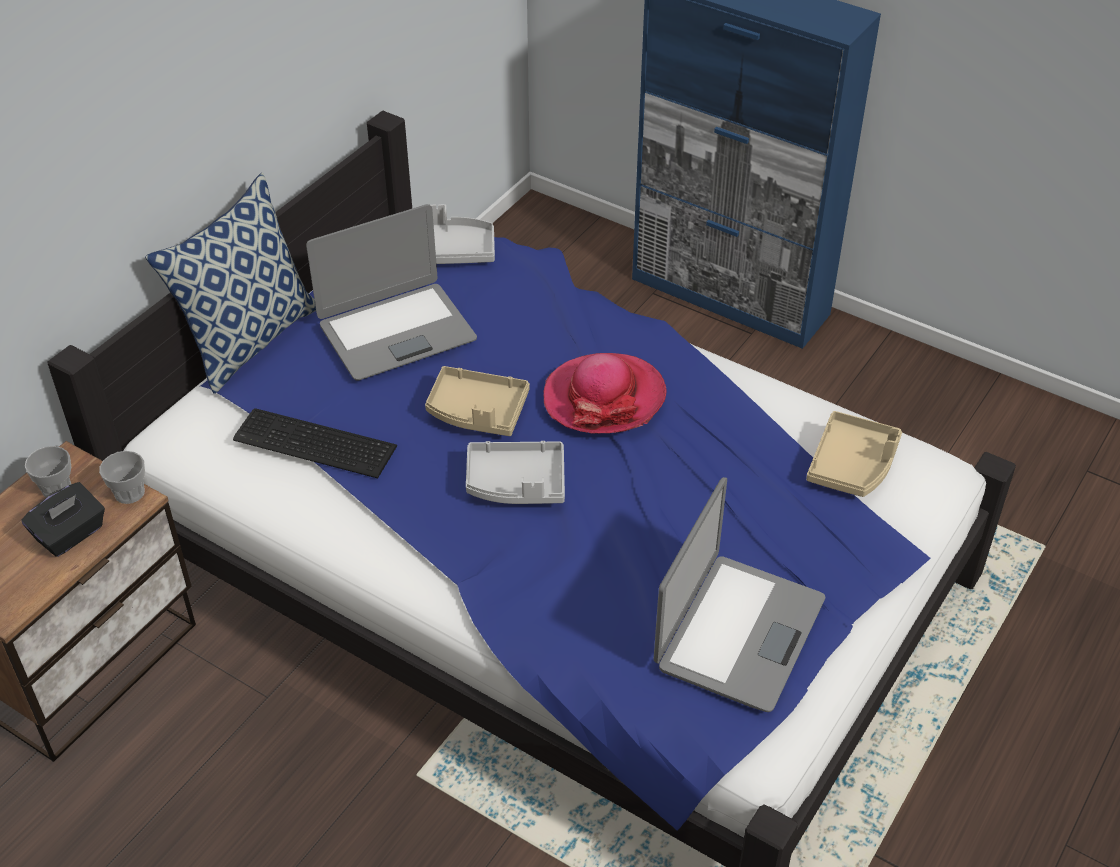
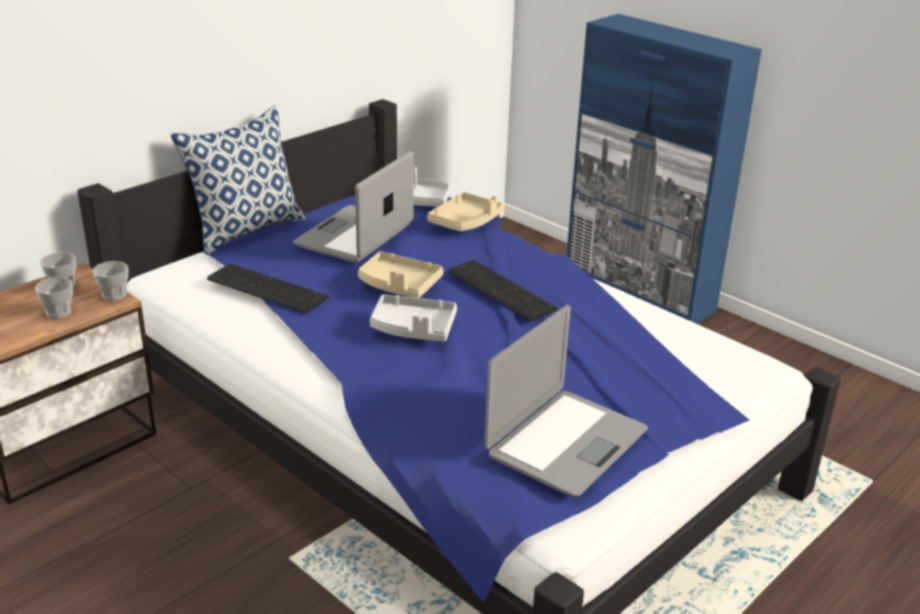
camera: 10 degrees right, 15 degrees down
black tissue box [22,482,105,557] -> cup [35,277,73,319]
laptop [306,204,477,380] -> laptop turned 135 degrees clockwise [293,151,414,263]
hat [543,353,667,434] -> keyboard [448,260,558,321]
beige tray [806,411,902,497] -> beige tray moved to [427,192,504,231]

